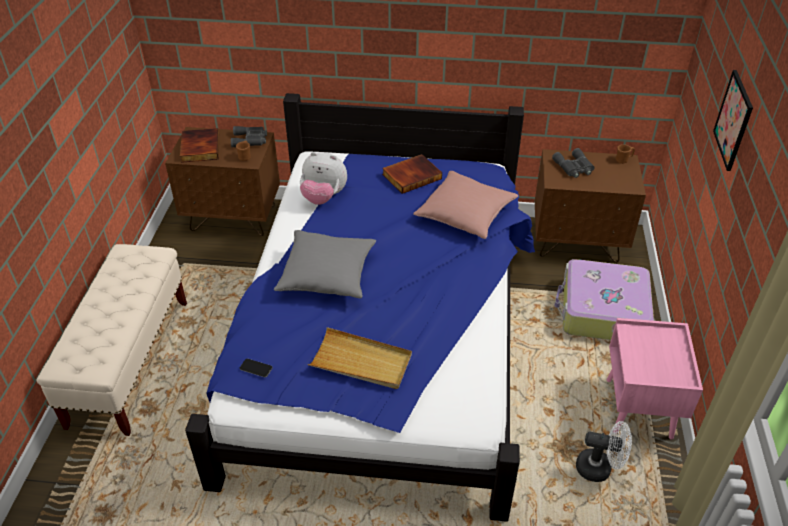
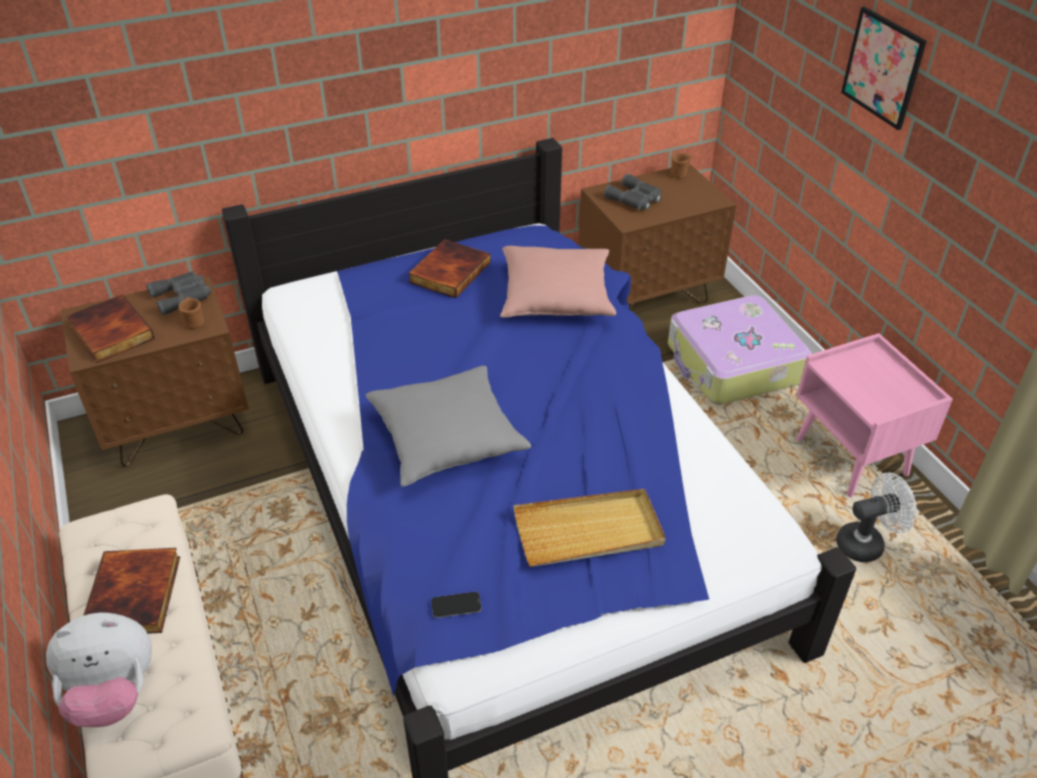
camera: 30 degrees left, 0 degrees up
plush toy [300,152,347,205] -> plush toy moved to [46,613,152,727]
none -> book [83,548,180,634]

